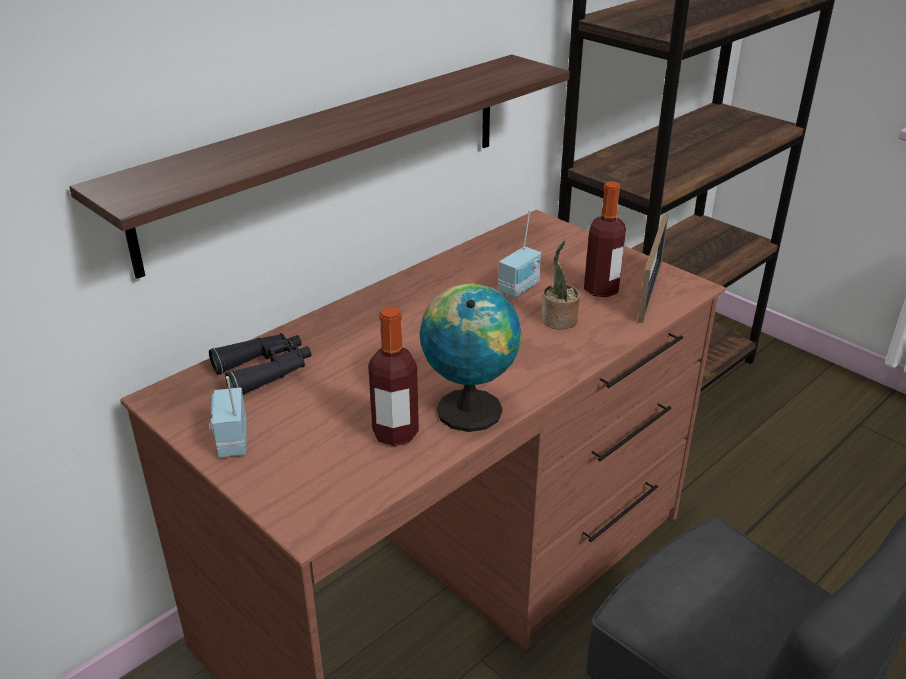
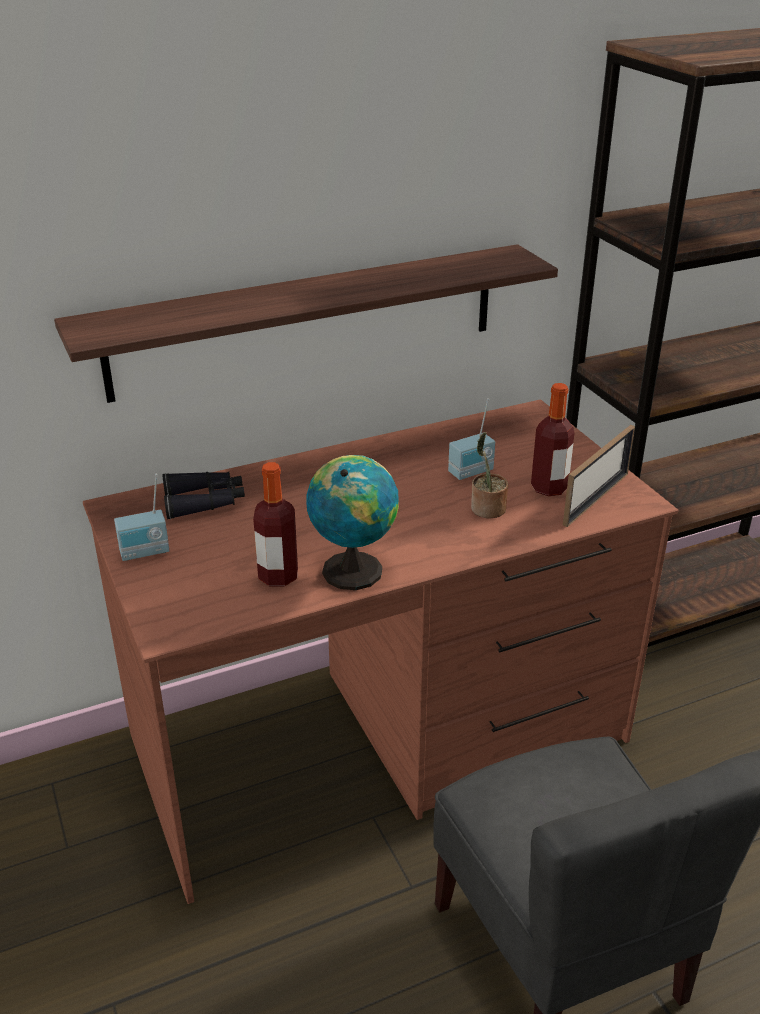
camera: 20 degrees right, 0 degrees up
radio [209,376,247,457] -> radio turned 120 degrees counterclockwise [114,474,169,561]

